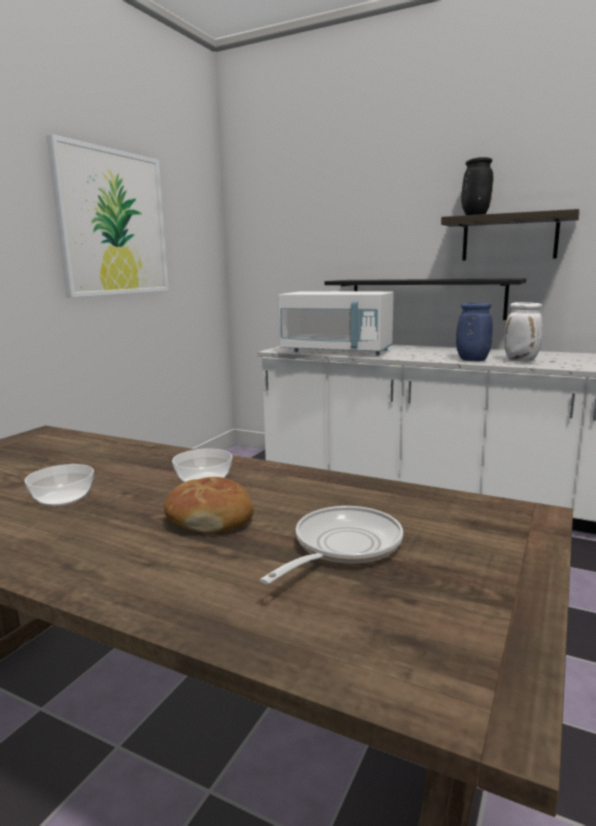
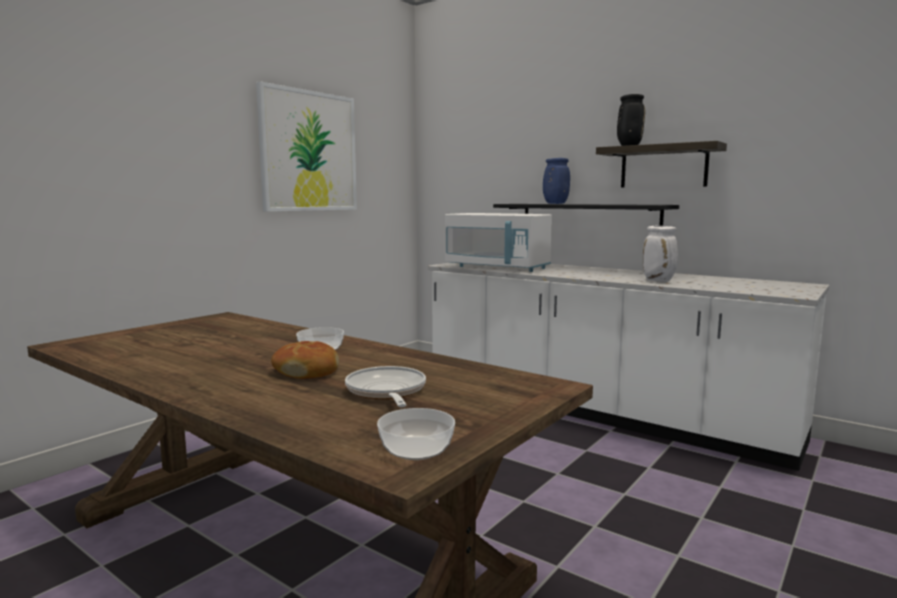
camera: 10 degrees right, 5 degrees down
bowl [25,464,94,506] -> bowl moved to [377,408,455,460]
frying pan [260,506,403,584] -> frying pan turned 60 degrees counterclockwise [345,366,426,407]
blue vase [456,303,493,361] -> blue vase moved to [543,158,570,204]

